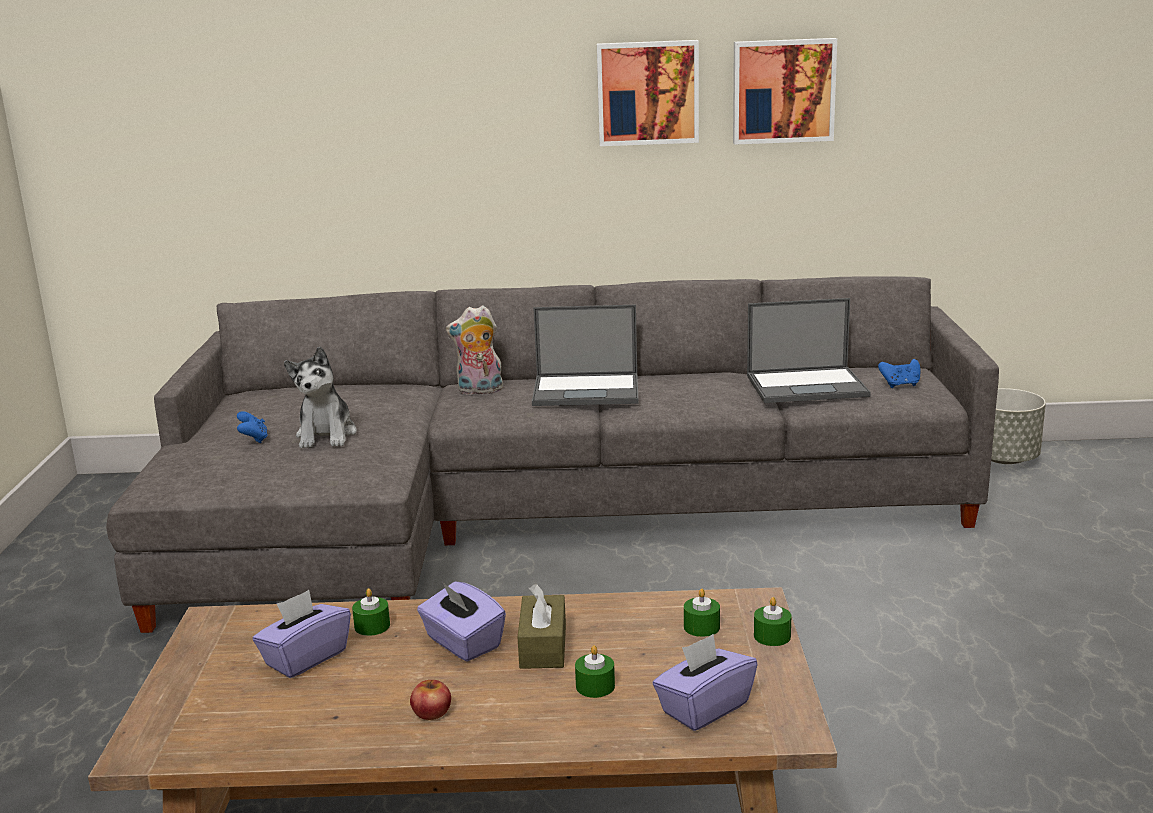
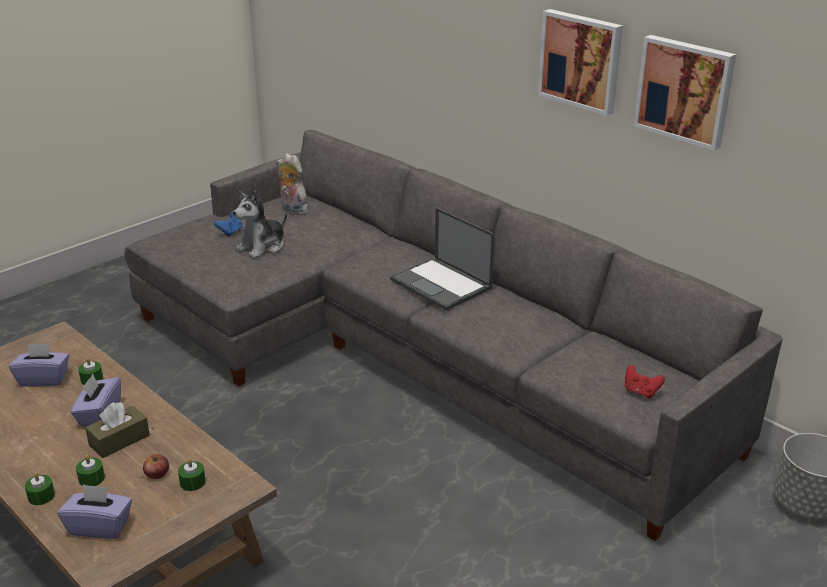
camera: 45 degrees right, 10 degrees up
apple [410,680,451,720] -> apple moved to [143,454,169,479]
plush toy [446,305,504,395] -> plush toy moved to [276,153,309,215]
laptop [747,298,871,403] -> none
green candle [754,597,791,646] -> green candle moved to [25,472,55,505]
blue game controller [878,359,920,388] -> red game controller [625,365,665,398]

